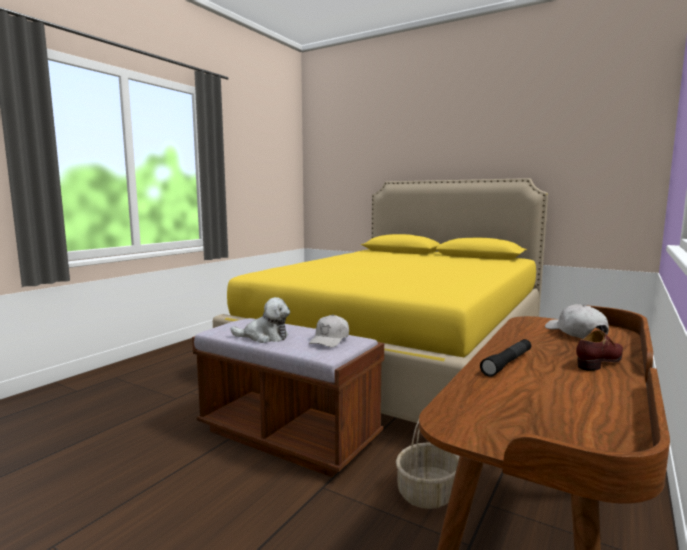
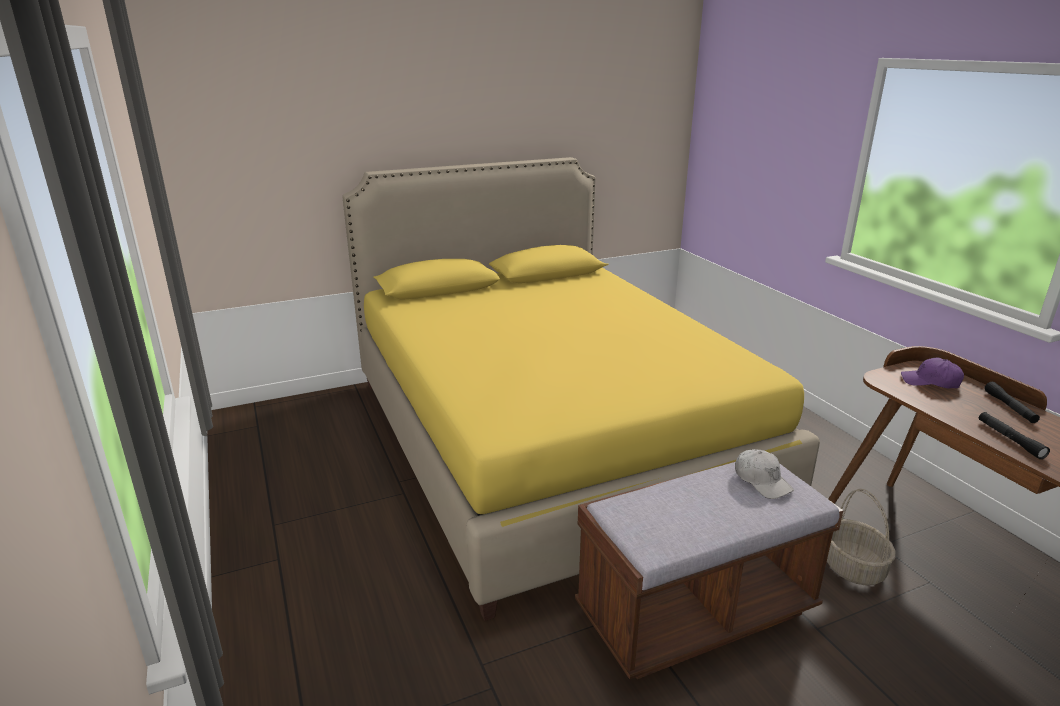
camera: 55 degrees left, 15 degrees up
plush toy [231,297,290,343] -> none
white cap [545,304,609,339] -> purple cap [901,357,964,389]
brown shoe [576,330,623,371] -> black flashlight [984,382,1040,423]

